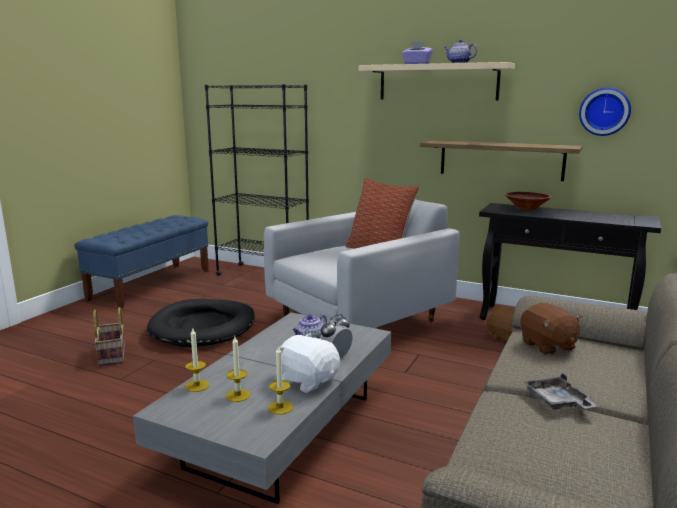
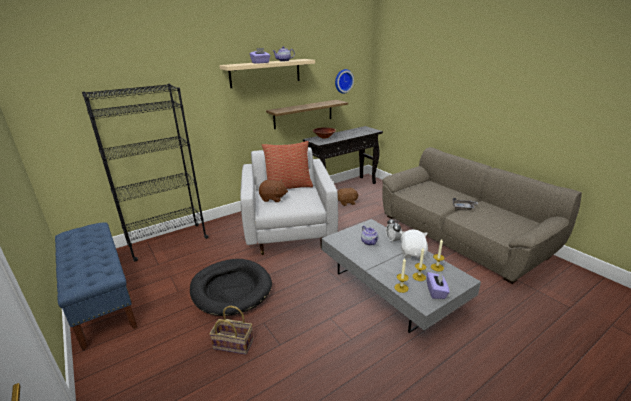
camera: 60 degrees left, 10 degrees up
white plush toy [275,333,340,393] -> white plush toy turned 120 degrees clockwise [400,229,428,259]
brown plush toy [521,303,582,355] -> brown plush toy moved to [259,180,288,202]
none -> purple tissue box [427,272,450,299]

